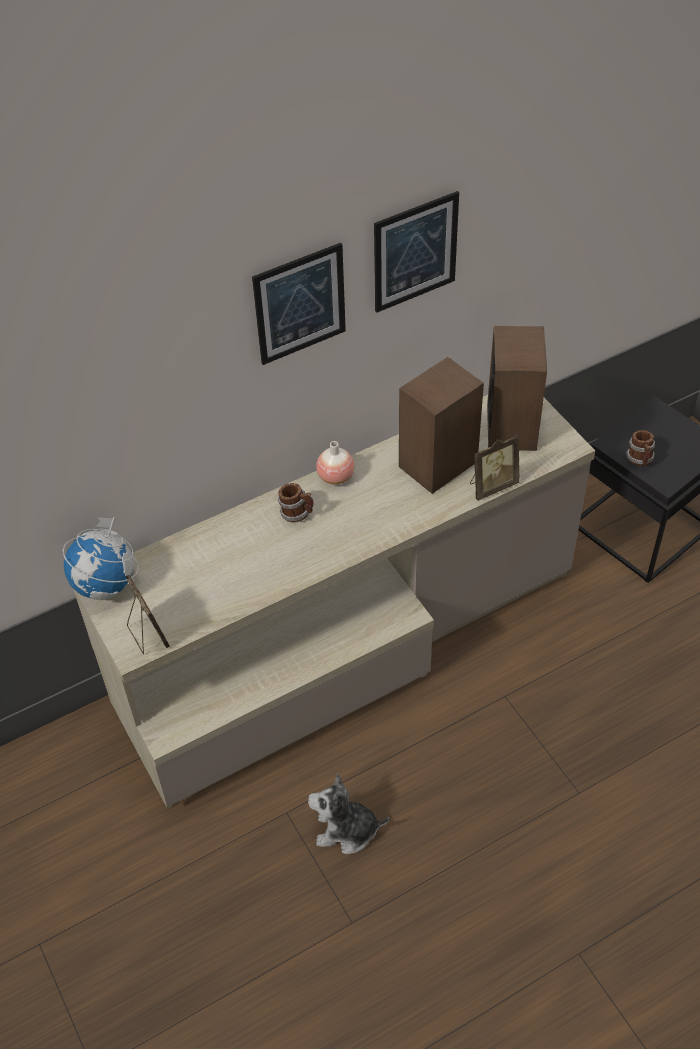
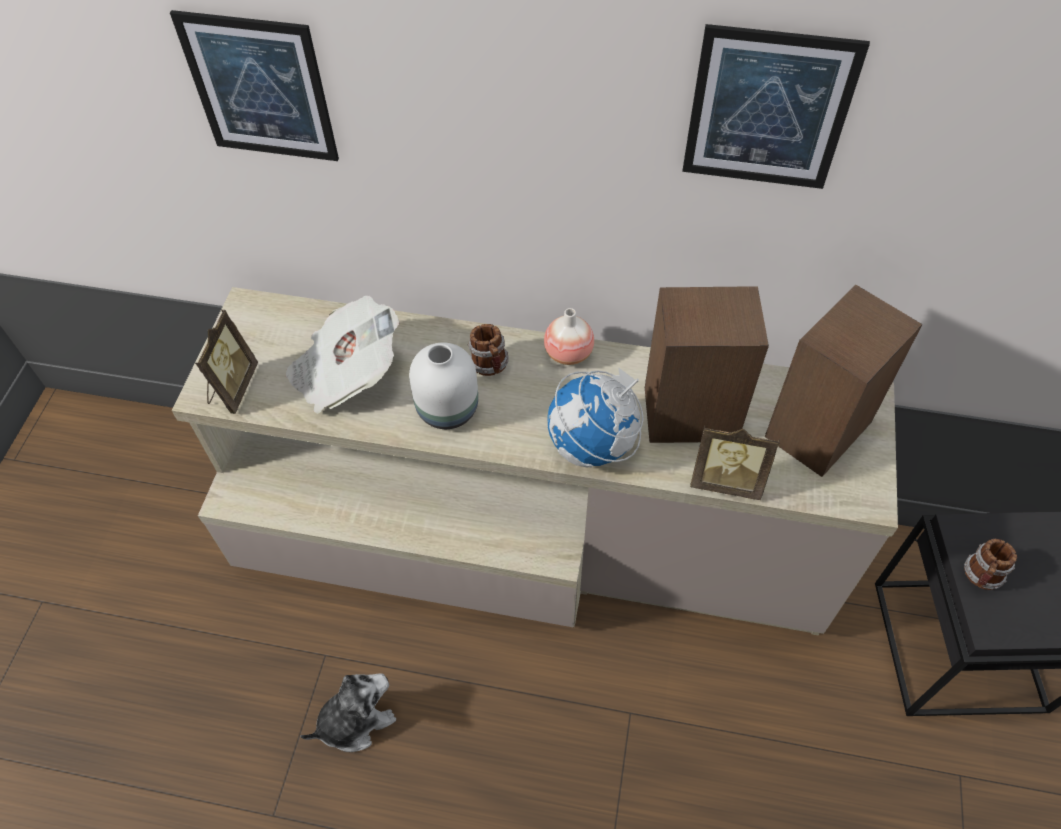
camera: 40 degrees right, 5 degrees up
globe [63,517,138,600] -> globe moved to [547,367,644,468]
picture [252,243,346,365] -> picture moved to [170,10,339,161]
plush toy [308,772,390,854] -> plush toy turned 105 degrees clockwise [300,674,396,752]
none -> newspaper [286,296,399,414]
none -> white vase [409,342,478,429]

